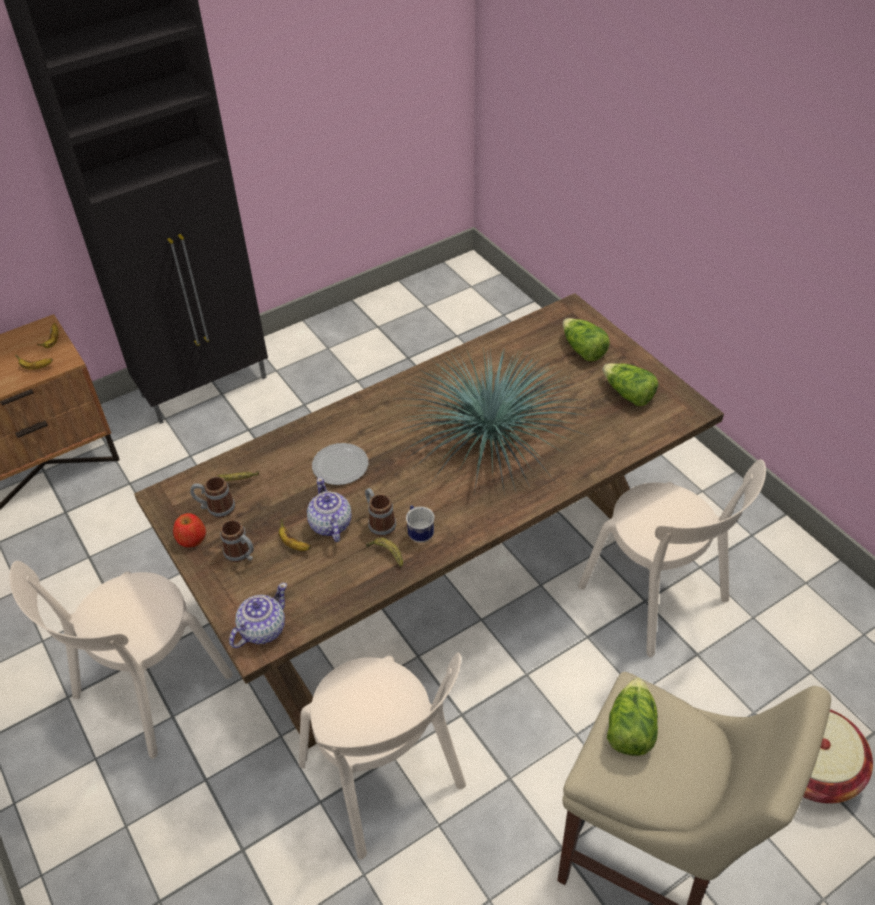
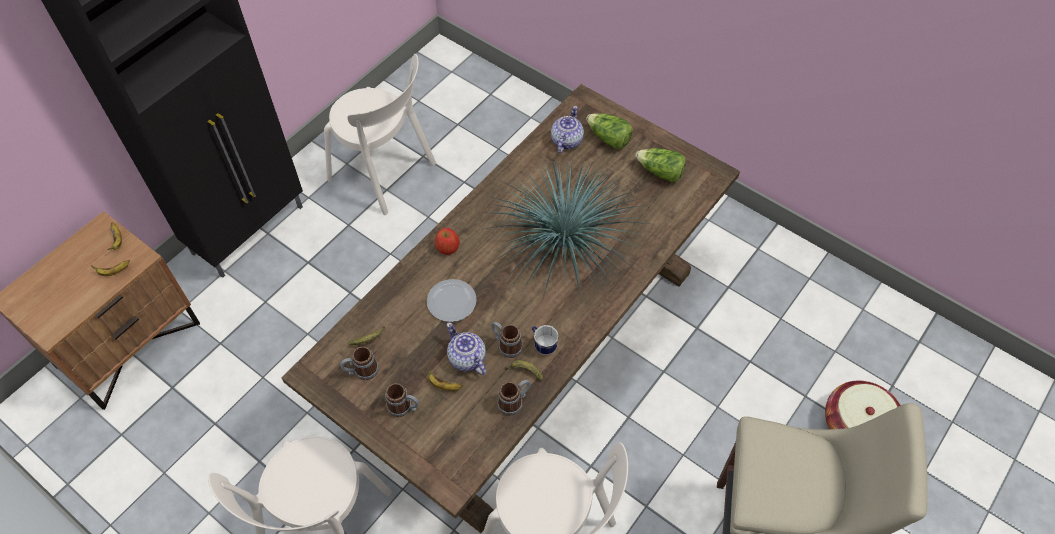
camera: 20 degrees left, 10 degrees up
apple [173,513,206,547] -> apple moved to [435,228,460,255]
teapot [229,583,287,648] -> teapot moved to [551,106,584,153]
beige chair [578,459,766,657] -> beige chair moved to [324,54,436,215]
lettuce [607,678,658,756] -> none
none -> mug [498,380,531,416]

